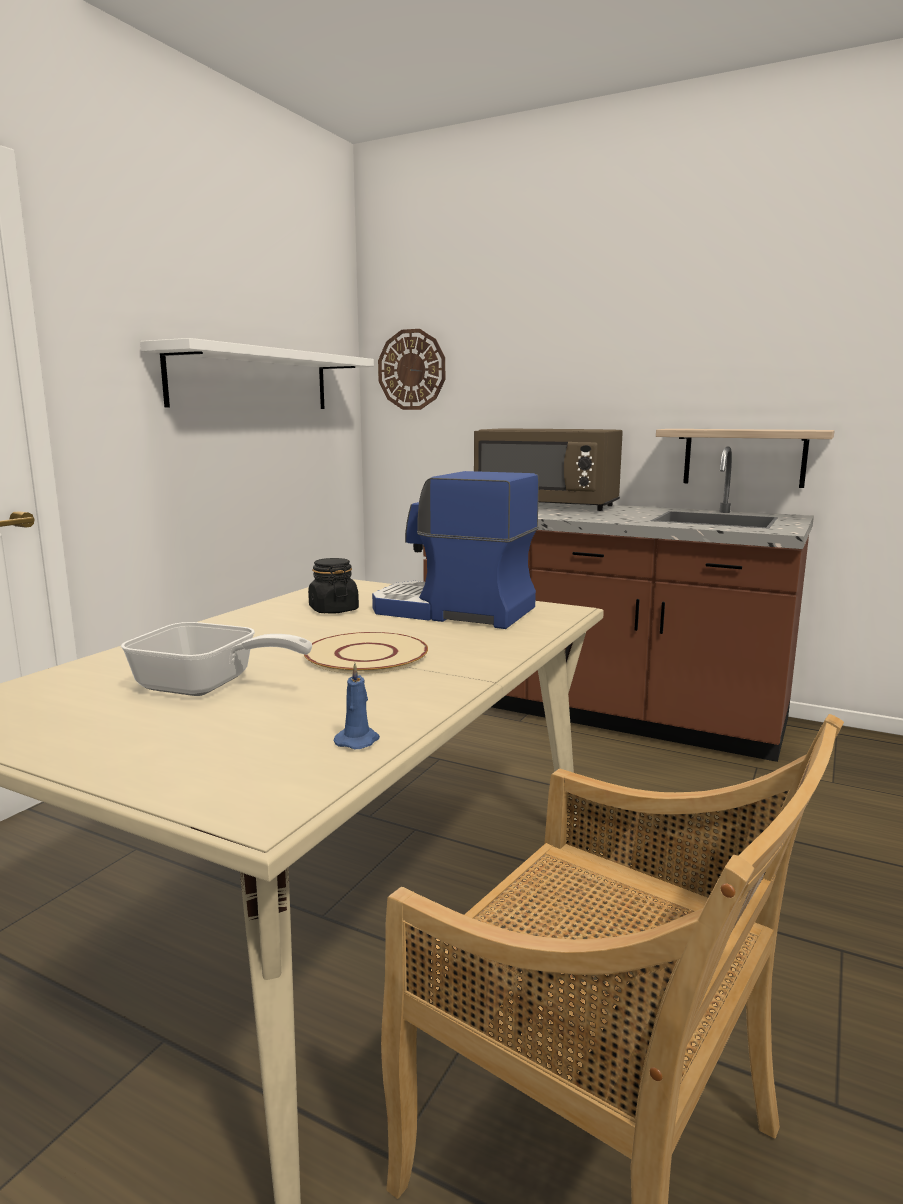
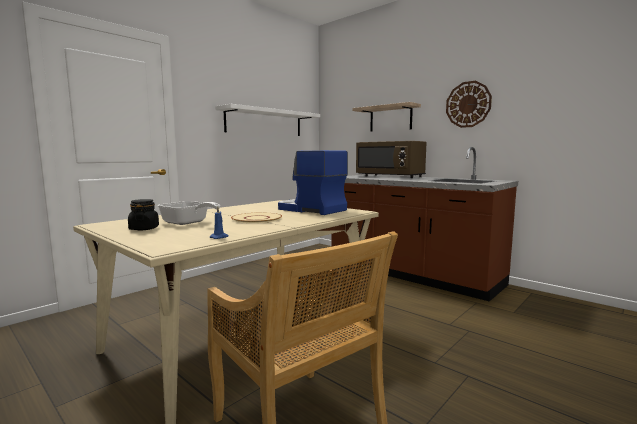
camera: 15 degrees right, 5 degrees down
black jar [308,558,359,614] -> black jar moved to [128,199,159,230]
wall clock [378,329,445,410] -> wall clock moved to [446,81,492,128]
shelf [656,429,834,488] -> shelf moved to [353,102,421,132]

